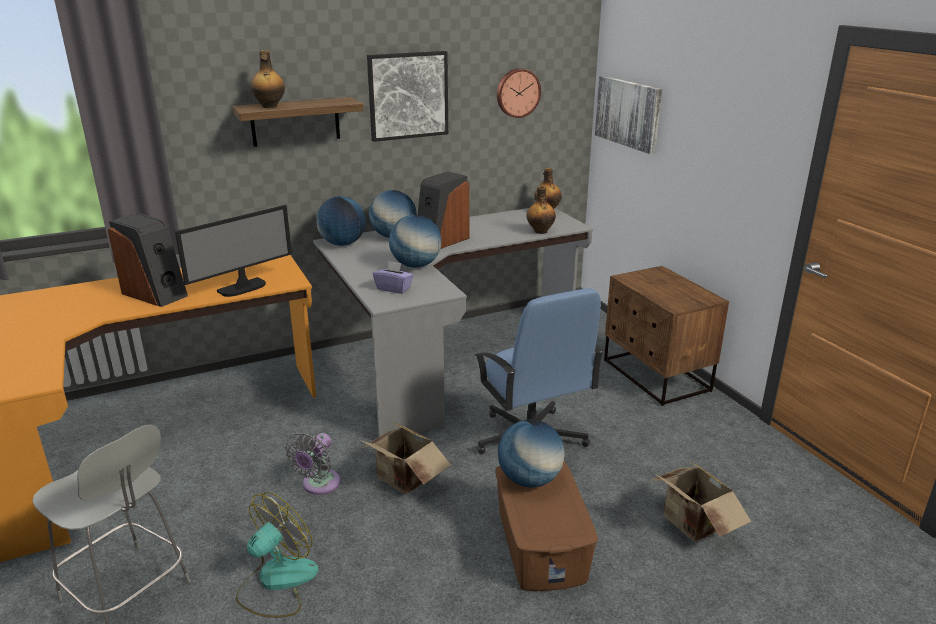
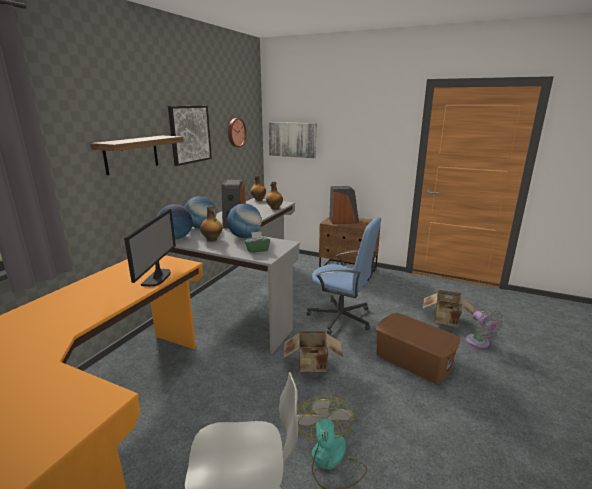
camera: 40 degrees left, 5 degrees down
speaker [108,213,188,307] -> speaker moved to [329,186,359,224]
bottle [251,50,285,108] -> bottle moved to [200,206,223,242]
grey fan [285,432,340,495] -> grey fan moved to [466,310,504,348]
purple tissue box [373,261,414,294] -> green tissue box [244,231,270,253]
globe [498,419,565,487] -> none

